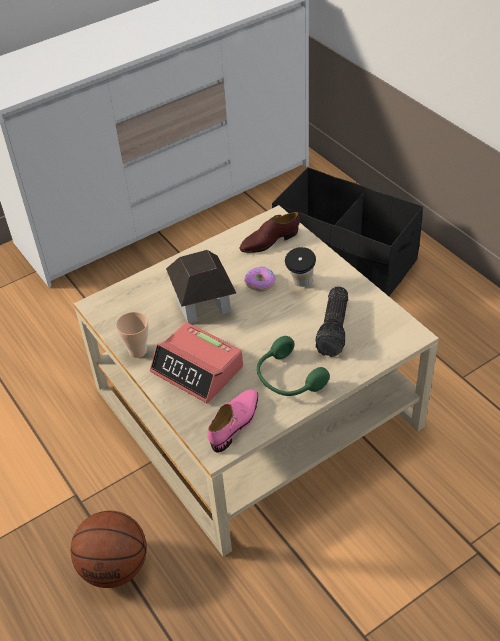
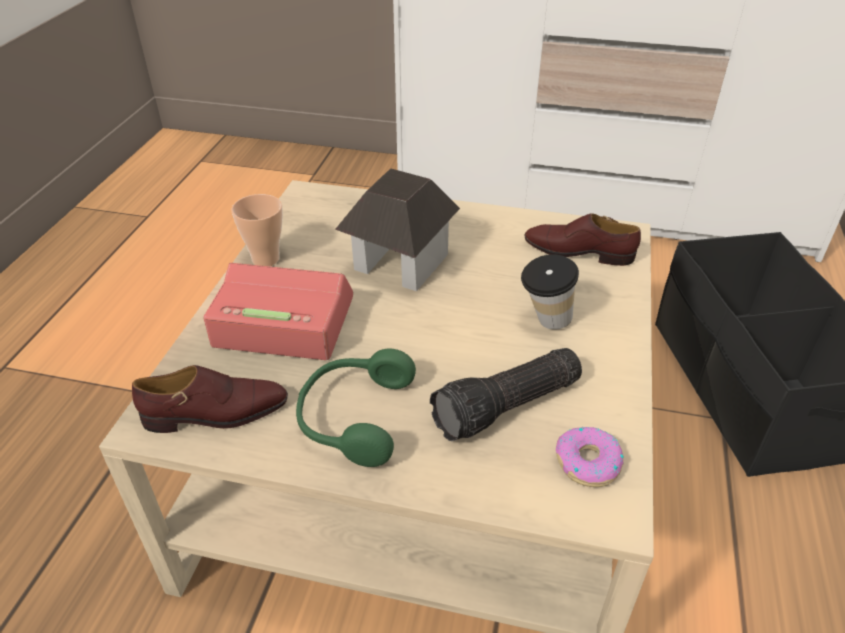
camera: 45 degrees right, 5 degrees down
basketball [71,511,147,588] -> none
alarm clock [150,322,243,403] -> alarm clock turned 105 degrees clockwise [203,263,353,360]
pink shoe [207,390,258,453] -> brown shoe [132,365,288,433]
donut [244,266,276,291] -> donut moved to [556,427,624,487]

